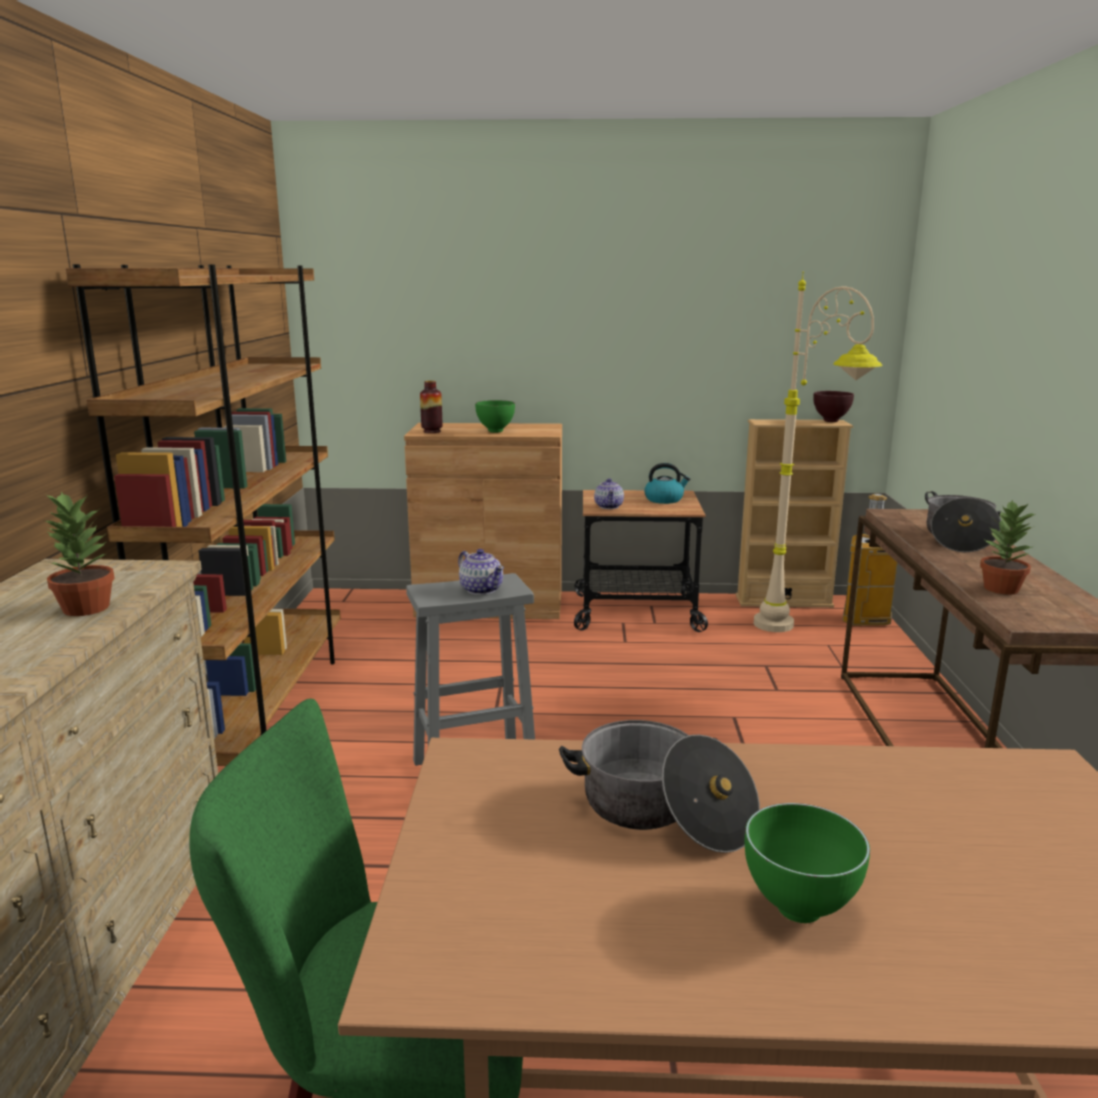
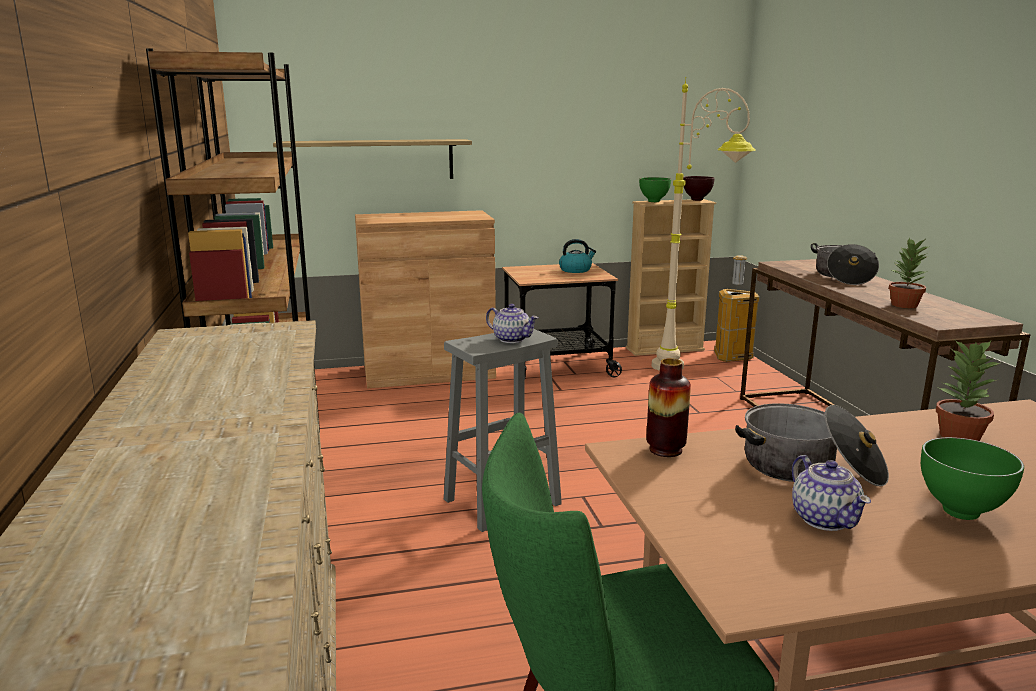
camera: 15 degrees left, 0 degrees up
potted plant [42,491,115,616] -> potted plant moved to [936,340,1000,441]
vase [420,381,442,433] -> vase moved to [647,358,691,457]
green bowl [475,400,515,433] -> green bowl moved to [639,177,671,202]
teapot [594,478,624,509] -> teapot moved to [792,455,871,531]
none -> shelf [273,139,472,179]

